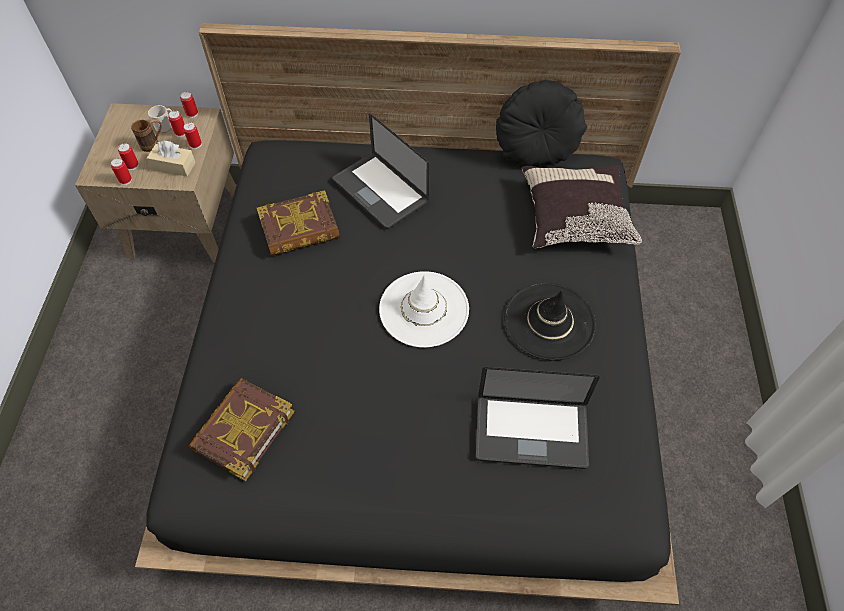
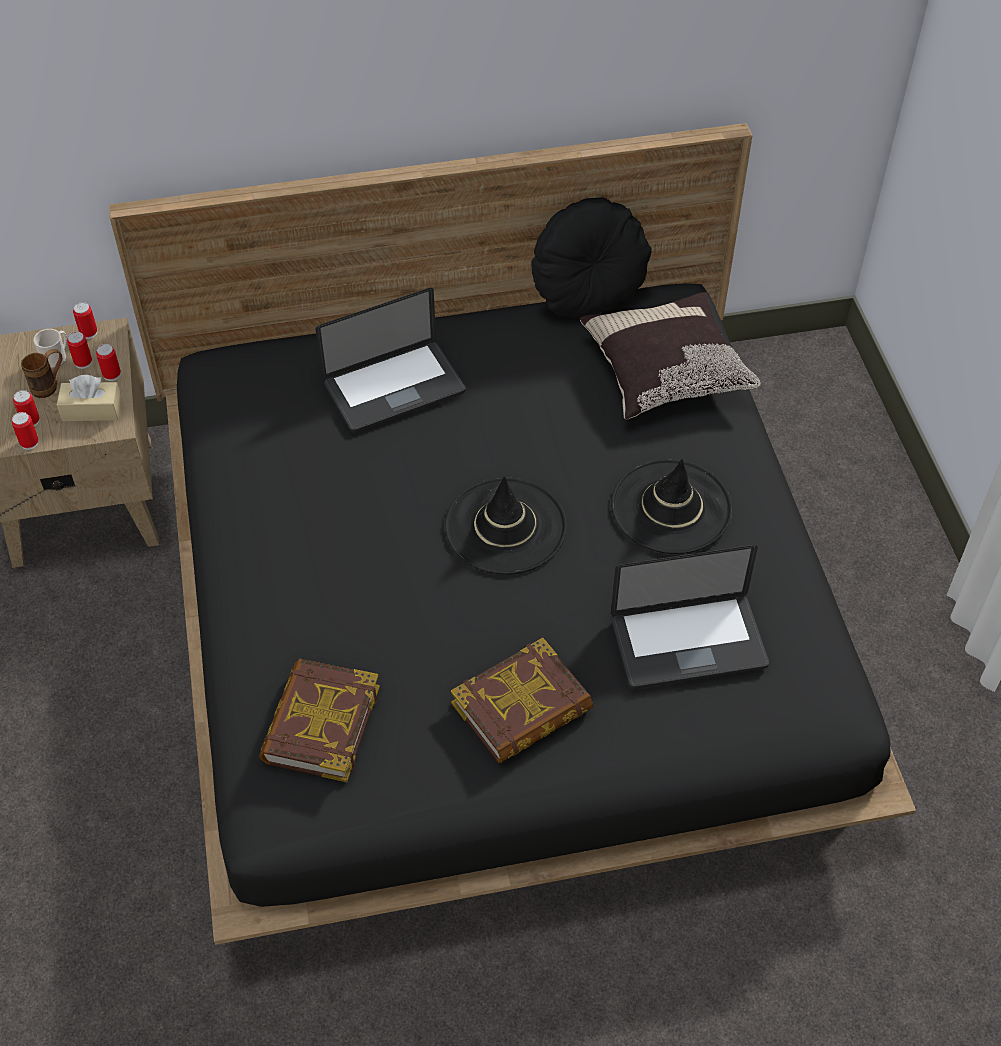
camera: 15 degrees left, 5 degrees down
book [257,190,340,256] -> book moved to [451,638,593,763]
laptop [333,113,429,229] -> laptop turned 60 degrees counterclockwise [316,288,466,433]
white hat [379,271,469,348] -> black hat [445,476,567,575]

